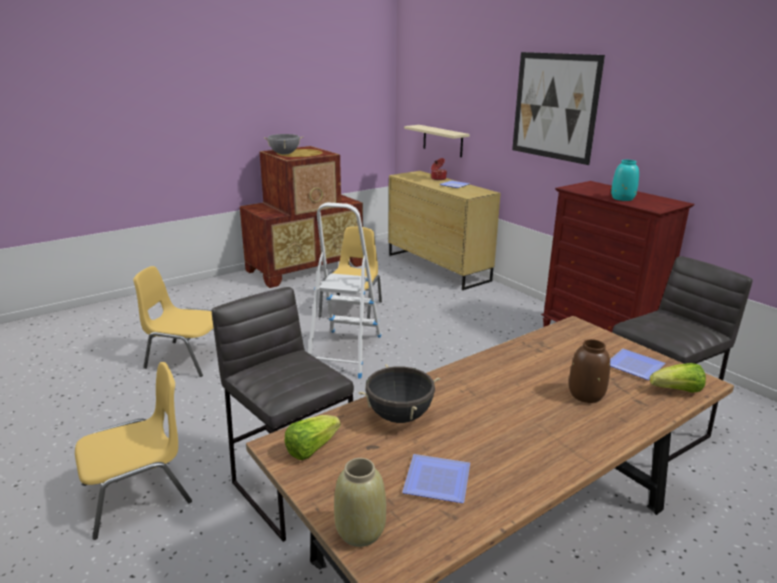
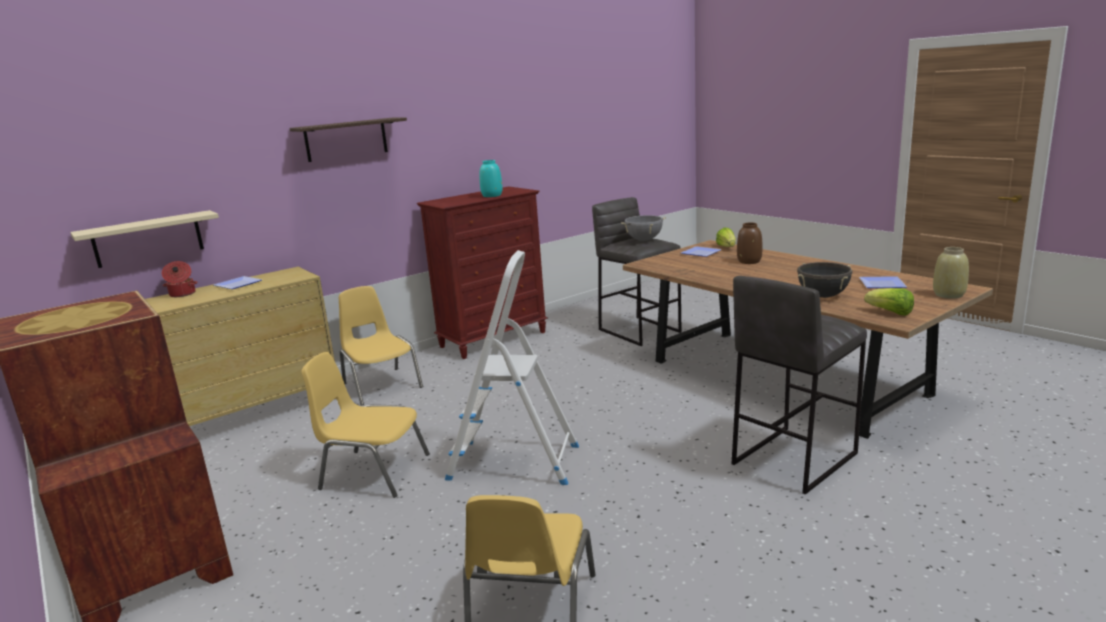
camera: 90 degrees left, 5 degrees down
yellow chair [75,362,192,540] -> yellow chair moved to [339,286,423,406]
grey cooking pot [264,134,303,155] -> grey cooking pot moved to [621,215,666,241]
picture [512,52,605,165] -> shelf [289,117,407,162]

